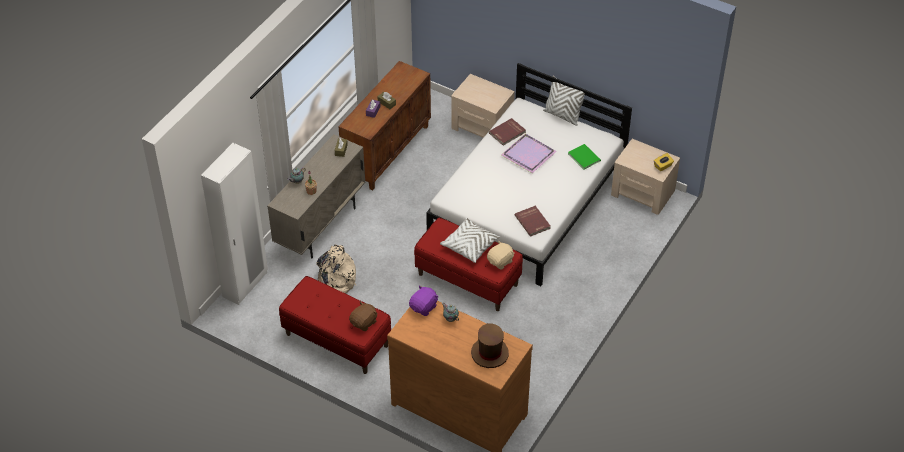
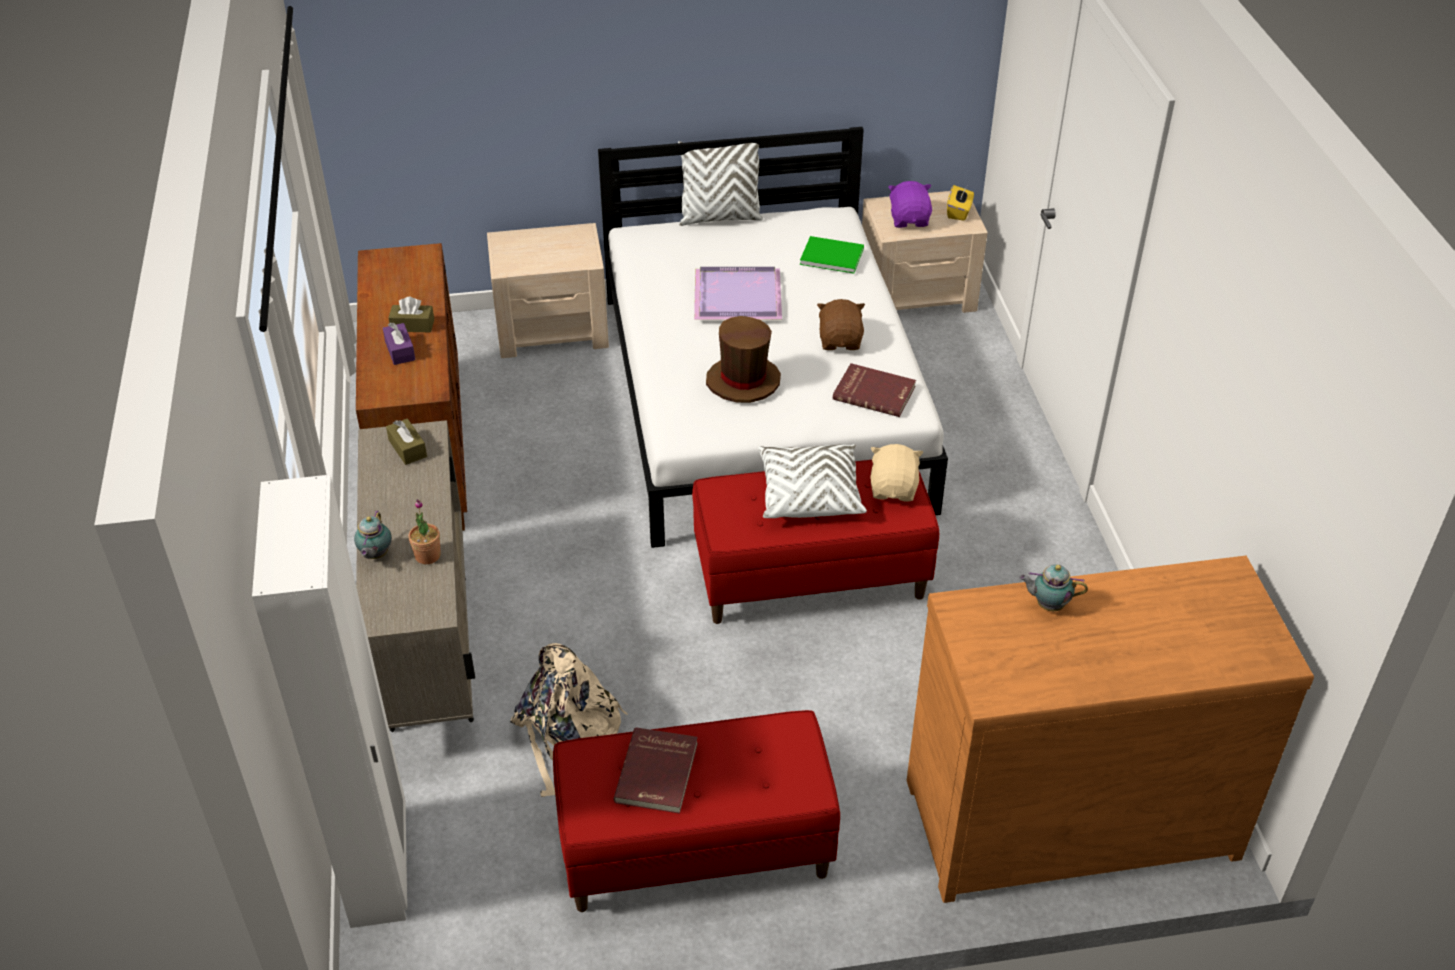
camera: 40 degrees left, 5 degrees down
brown plush toy [349,302,378,331] -> brown plush toy moved to [817,299,865,350]
purple plush toy [409,285,438,316] -> purple plush toy moved to [888,181,932,228]
brown hat [471,323,509,368] -> brown hat moved to [706,316,781,403]
red book [489,118,526,146] -> red book moved to [613,727,698,814]

